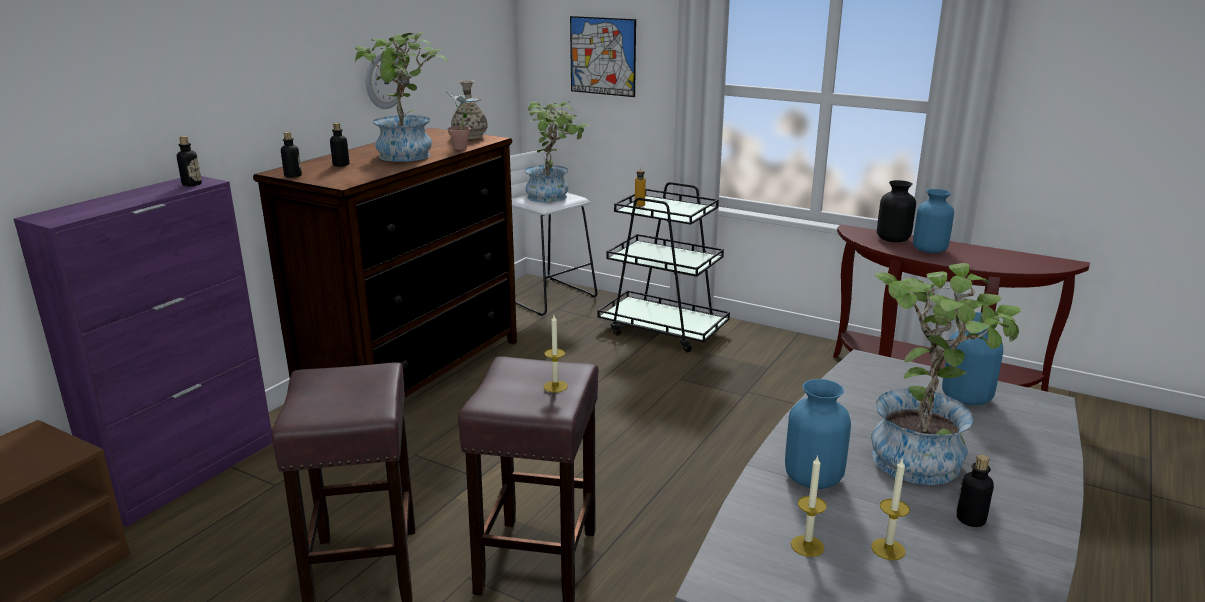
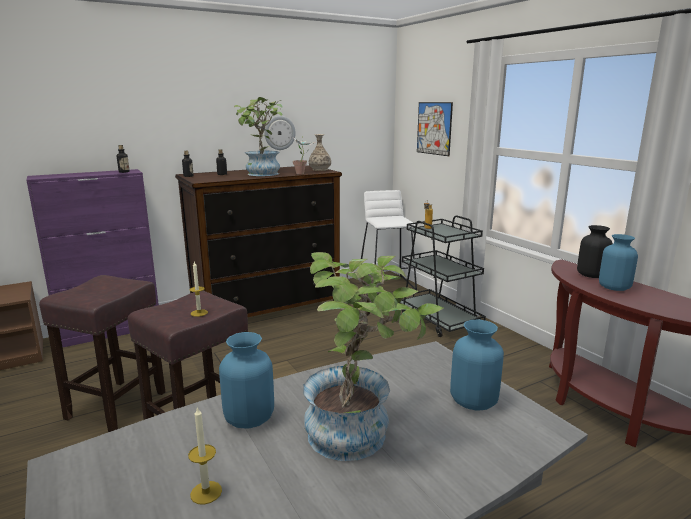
camera: 30 degrees right, 5 degrees down
potted plant [525,101,589,203] -> none
candle [791,455,827,557] -> none
bottle [956,454,994,527] -> none

